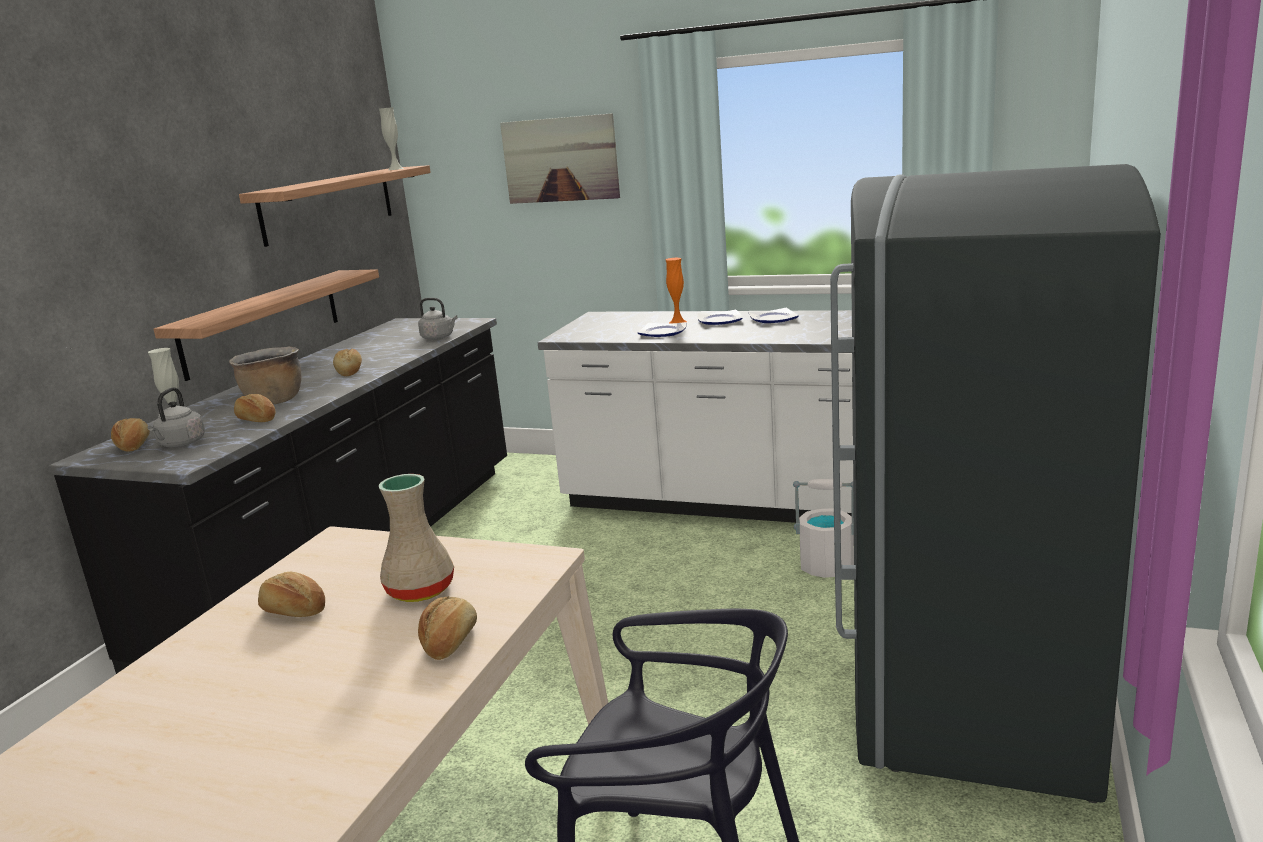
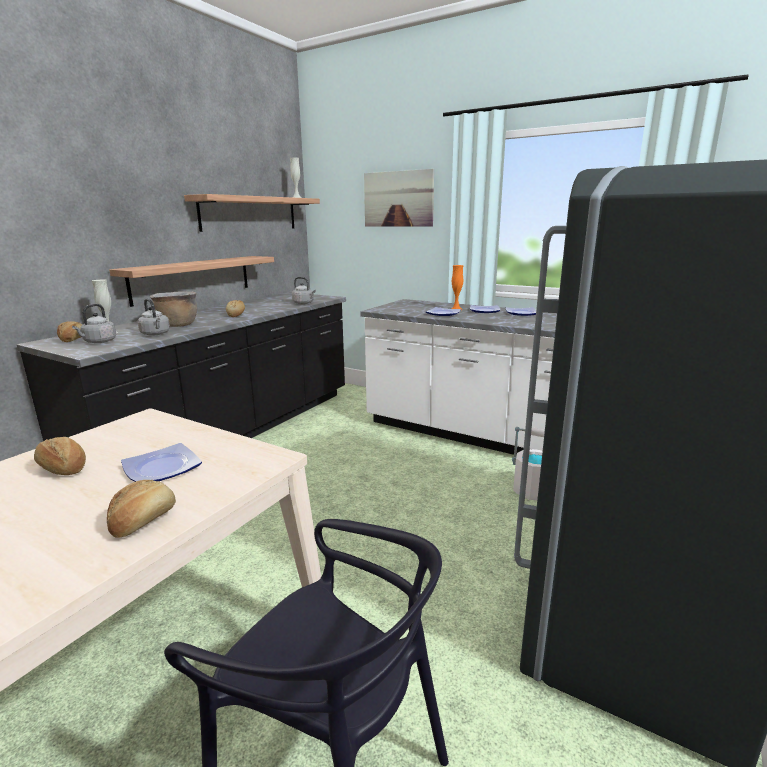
camera: 10 degrees right, 0 degrees up
bread [234,394,275,422] -> grey kettle [138,299,170,336]
beige vase [379,474,454,602] -> plate [121,443,202,482]

